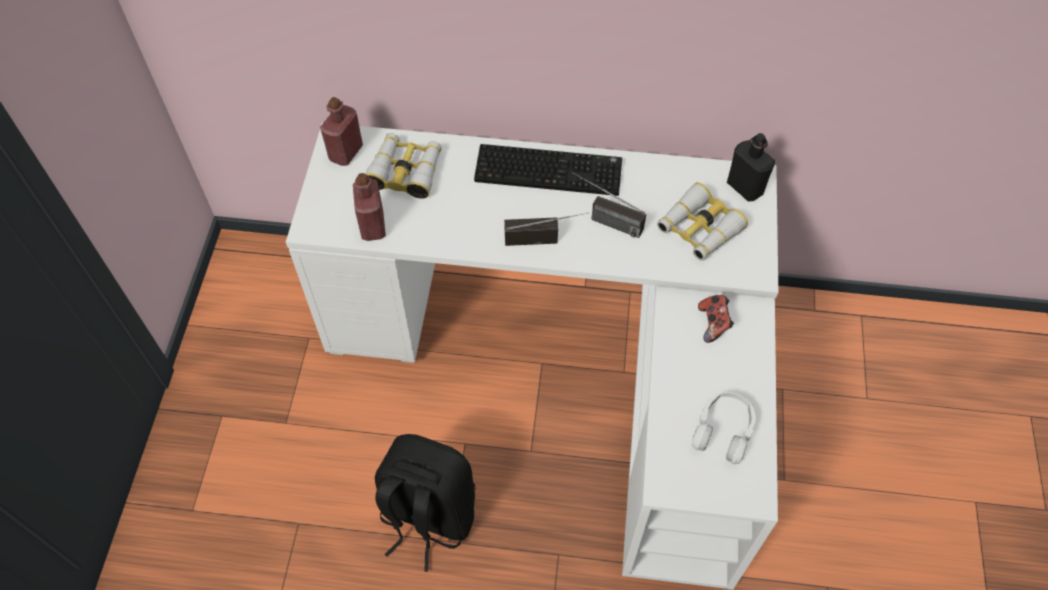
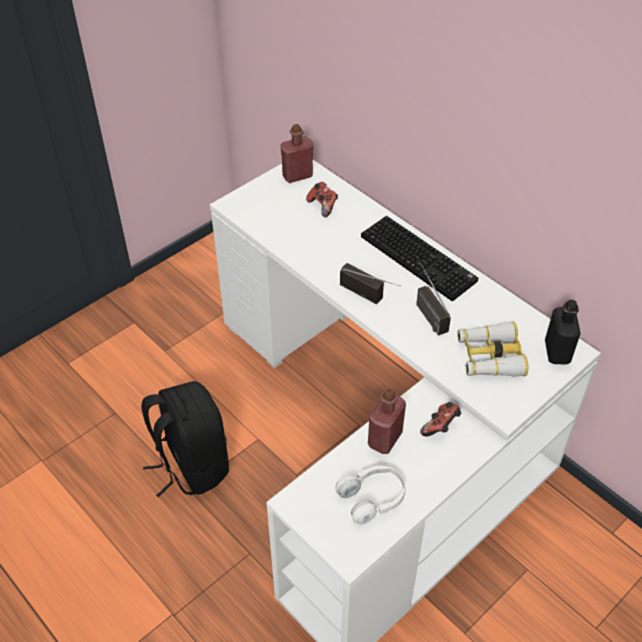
camera: 40 degrees right, 10 degrees down
red bottle [353,173,386,241] -> red bottle moved to [368,388,406,454]
binoculars [366,133,442,199] -> game controller [306,182,338,217]

